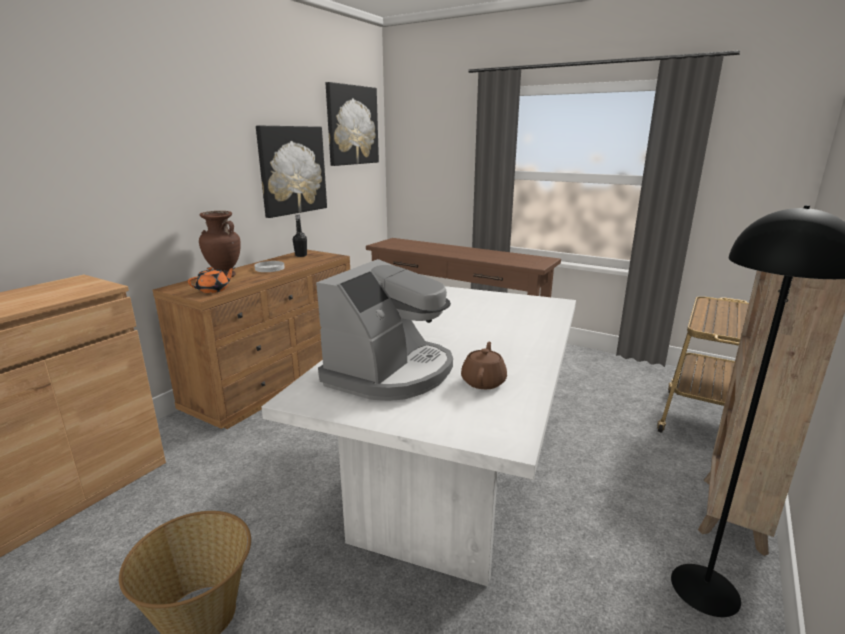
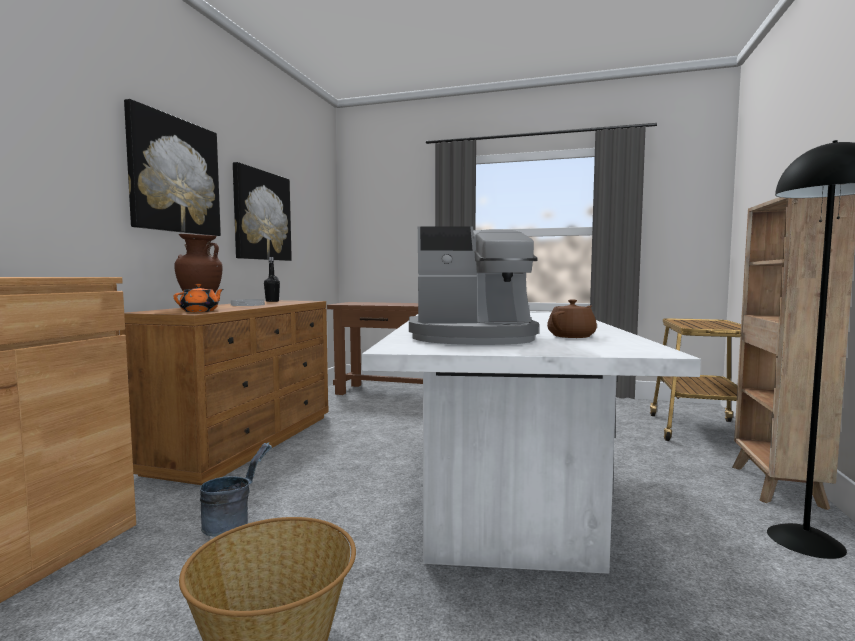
camera: 15 degrees left, 15 degrees down
coffee machine [316,259,453,401] -> coffee machine turned 75 degrees clockwise [409,226,539,345]
picture [326,82,379,166] -> picture moved to [124,99,221,236]
brown teapot [461,342,507,389] -> brown teapot turned 45 degrees clockwise [547,299,597,338]
none -> grey bucket [200,442,272,537]

